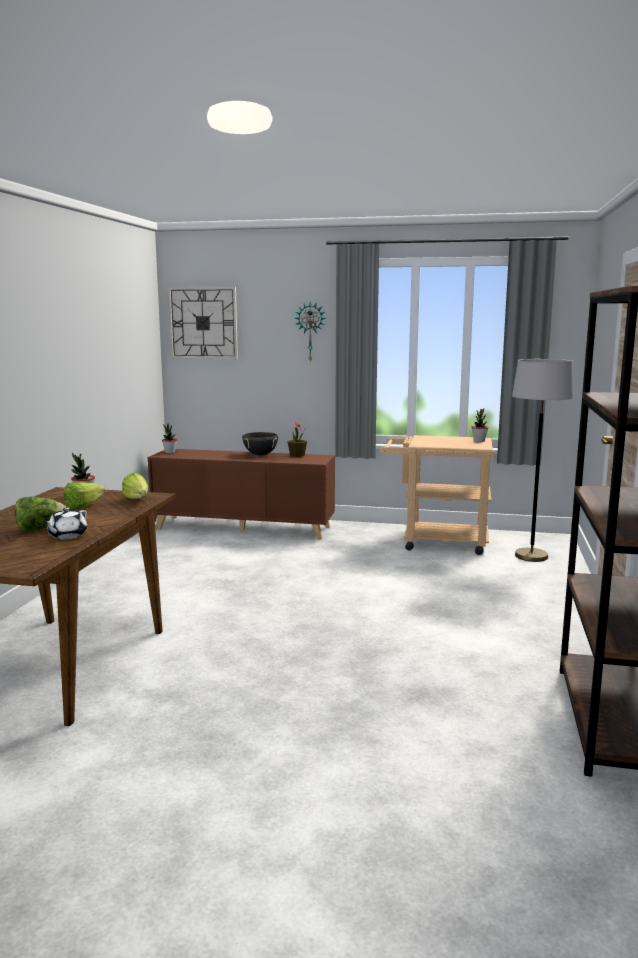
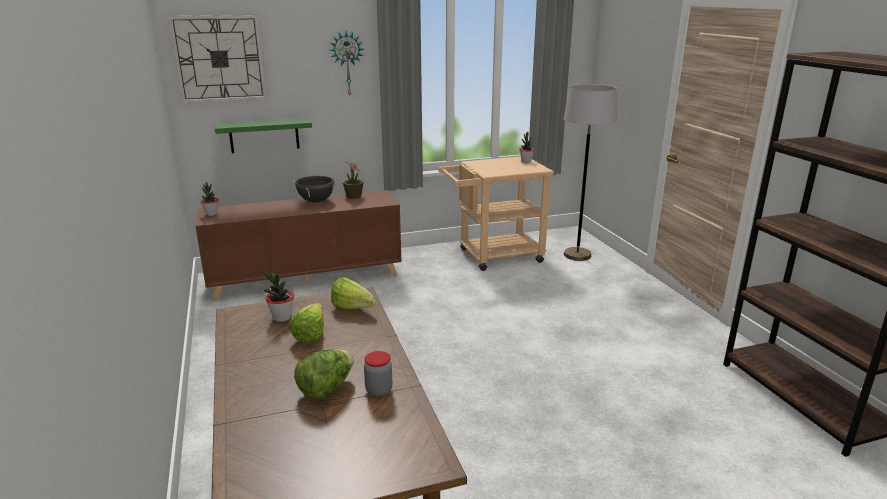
camera: 30 degrees left, 10 degrees up
white teapot [43,507,87,540] -> jar [364,351,392,397]
none -> green shelf [215,118,312,153]

